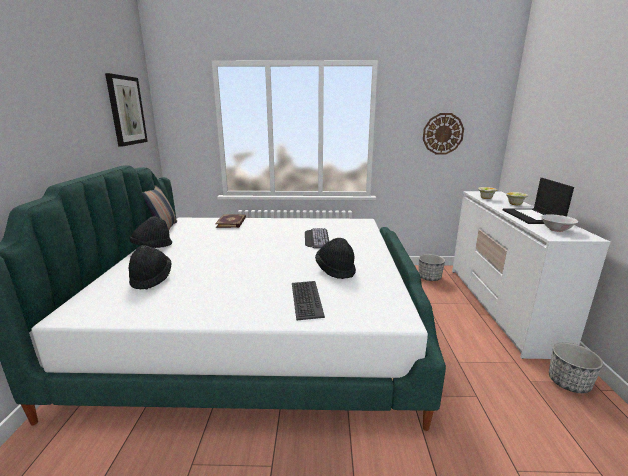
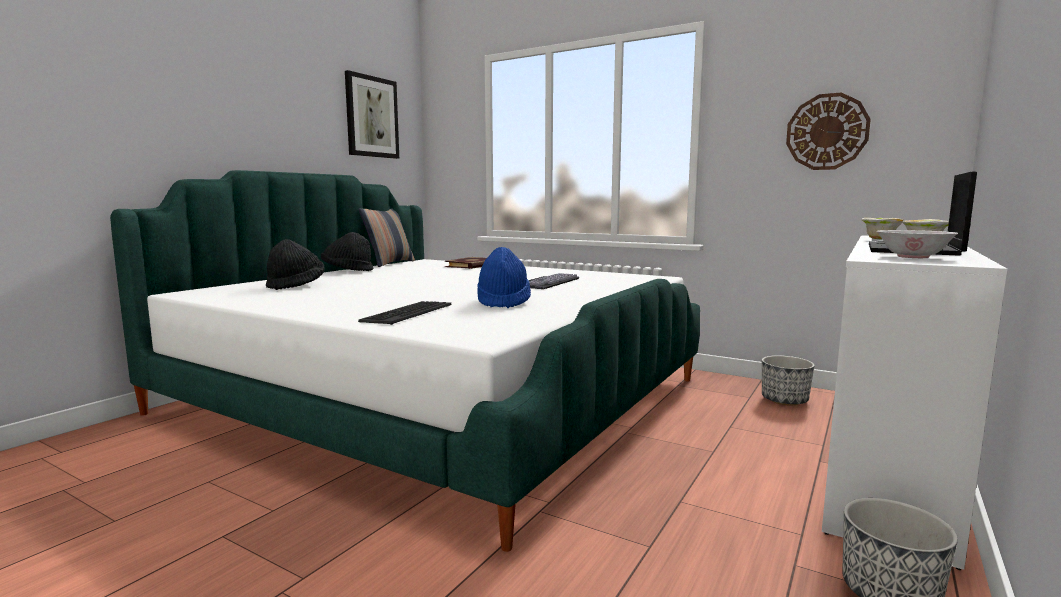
camera: 30 degrees right, 10 degrees down
black hat [315,238,356,279] -> blue hat [477,247,531,308]

